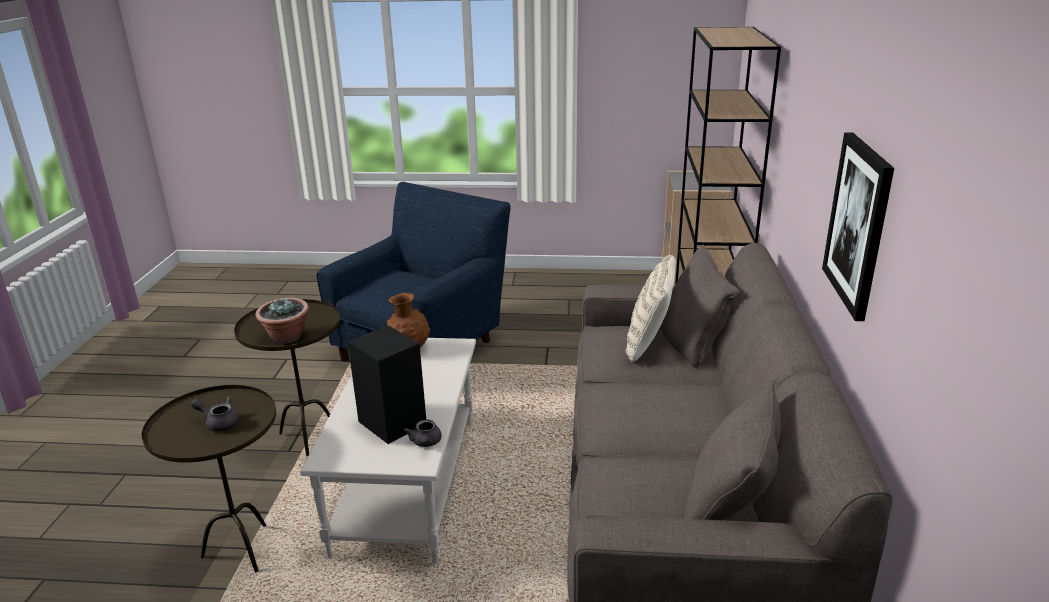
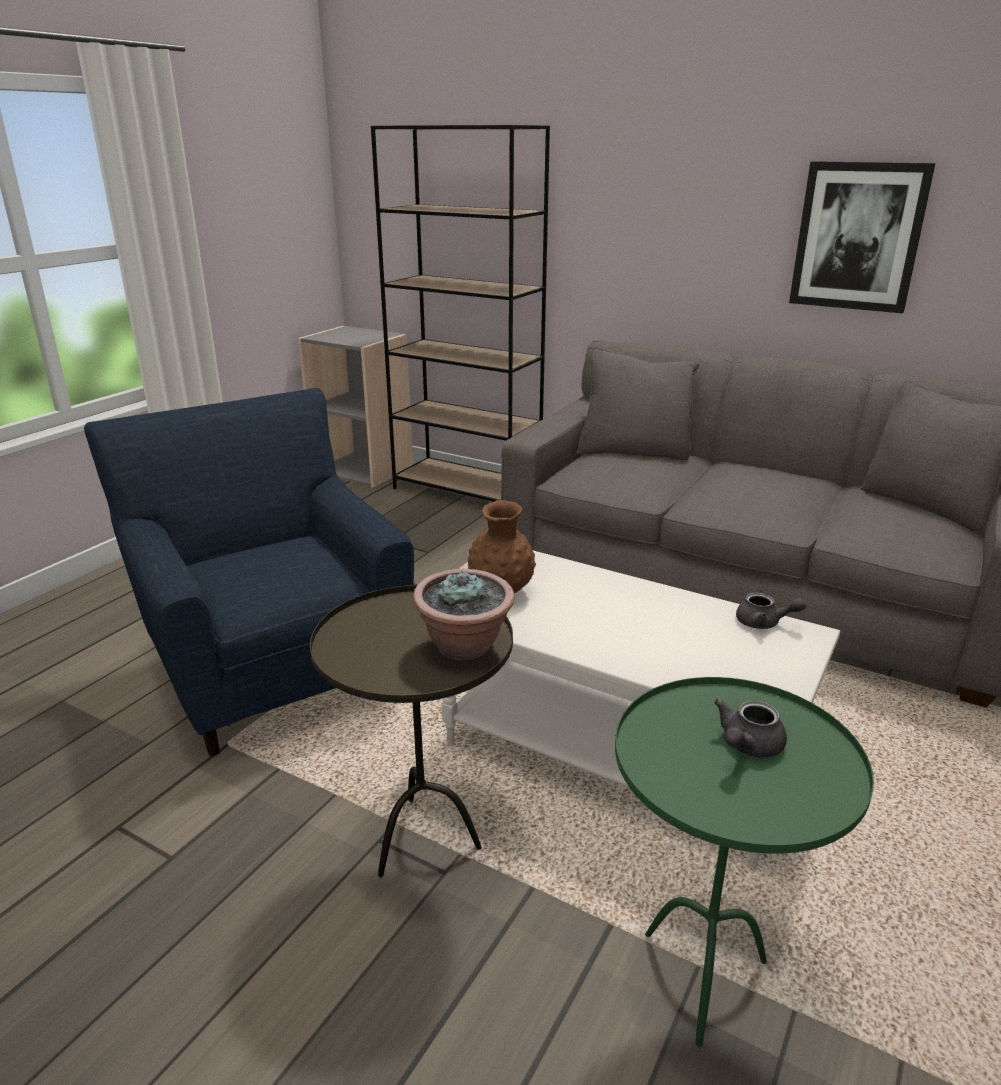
camera: 65 degrees left, 0 degrees up
brown side table [142,385,276,572] -> green side table [615,677,874,1047]
black speaker [348,325,426,444] -> none
beige pillow [625,255,676,362] -> none

